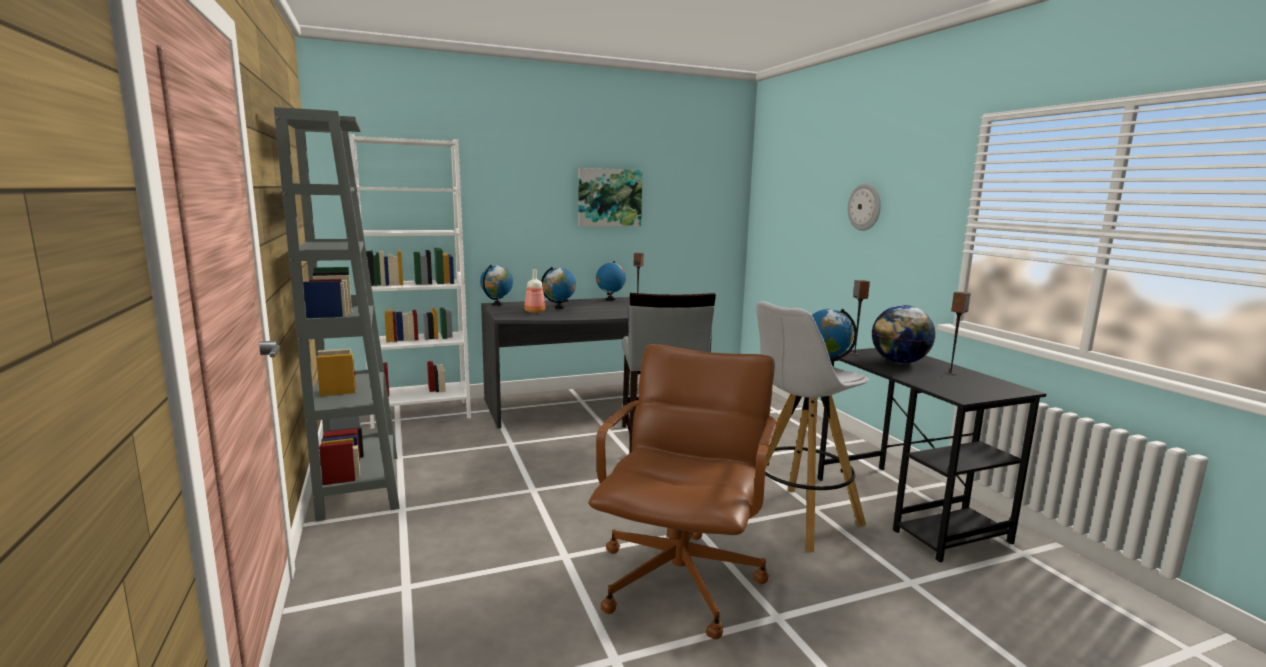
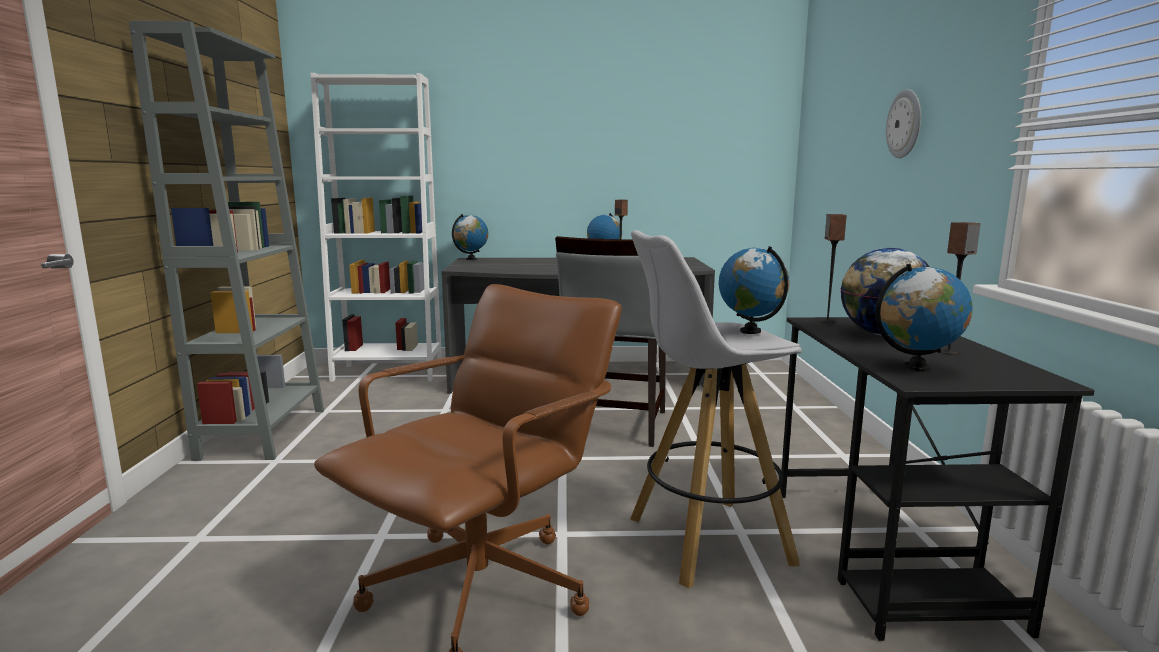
camera: 20 degrees right, 0 degrees up
bottle [524,269,545,313] -> none
globe [541,267,576,309] -> globe moved to [875,264,973,372]
picture [578,168,643,227] -> none

